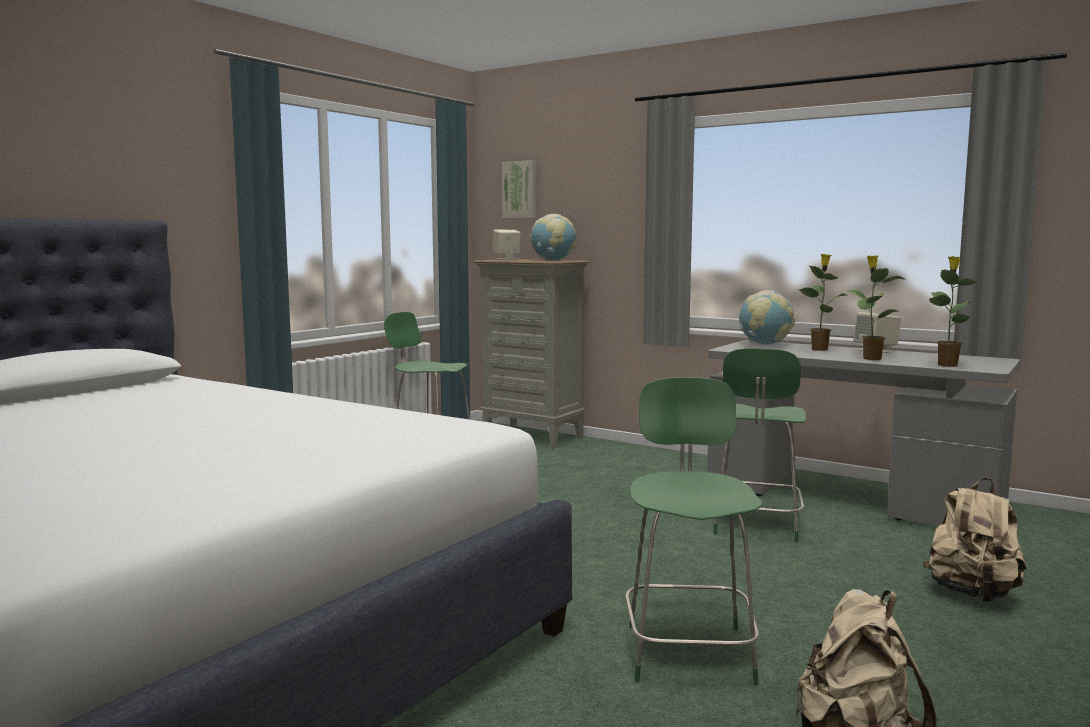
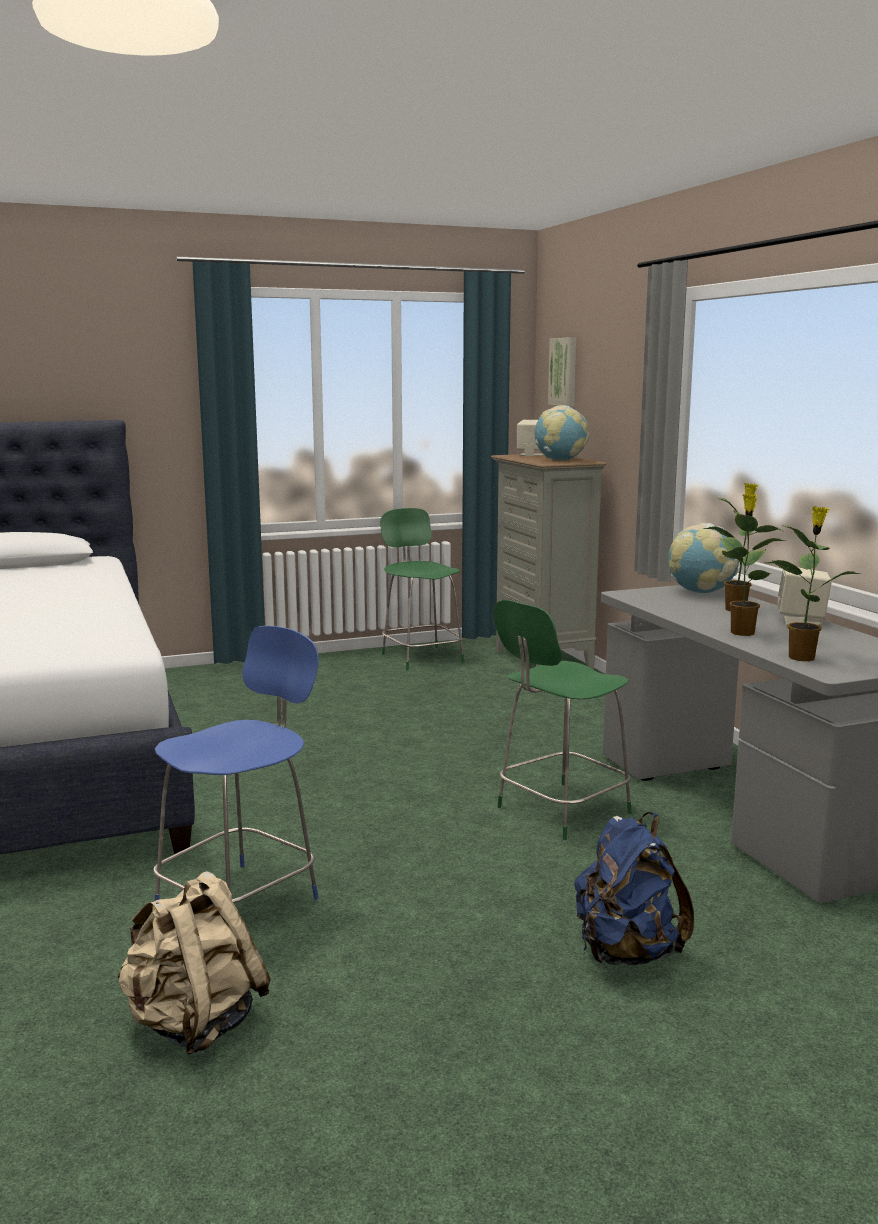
camera: 35 degrees right, 5 degrees up
green chair [625,377,762,685] -> blue chair [153,626,319,903]
beige backpack [923,478,1027,602] -> blue backpack [574,812,694,965]

